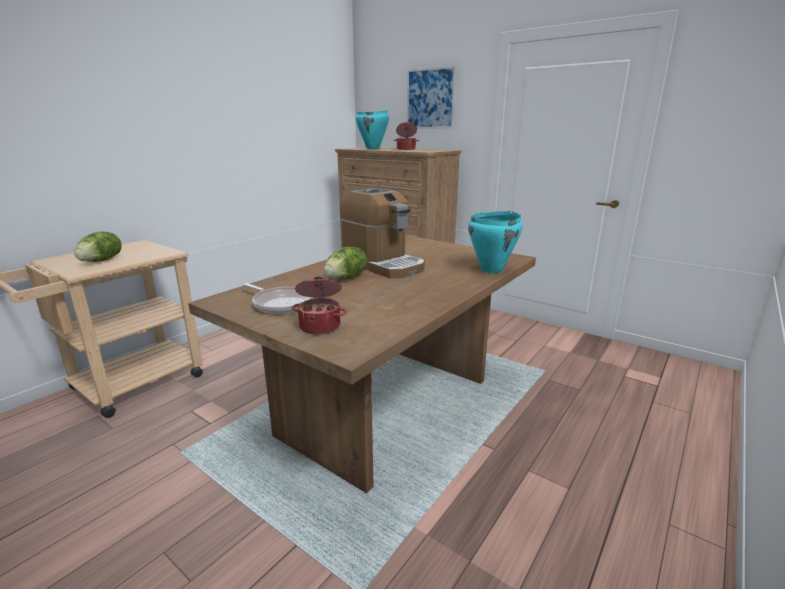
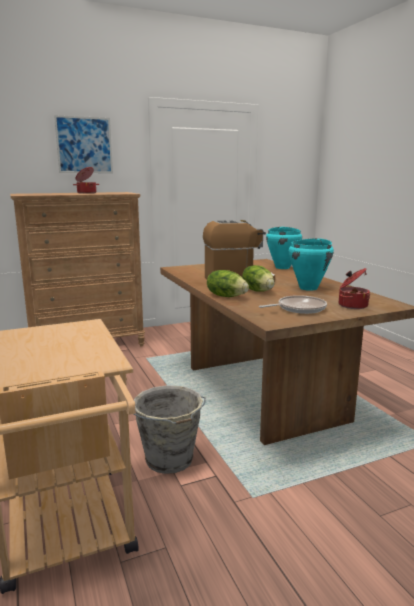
camera: 60 degrees left, 5 degrees down
lettuce [74,232,122,262] -> lettuce moved to [207,270,249,297]
turquoise cooking pot [355,110,389,149] -> turquoise cooking pot moved to [289,238,334,291]
none -> grey bucket [133,385,206,474]

